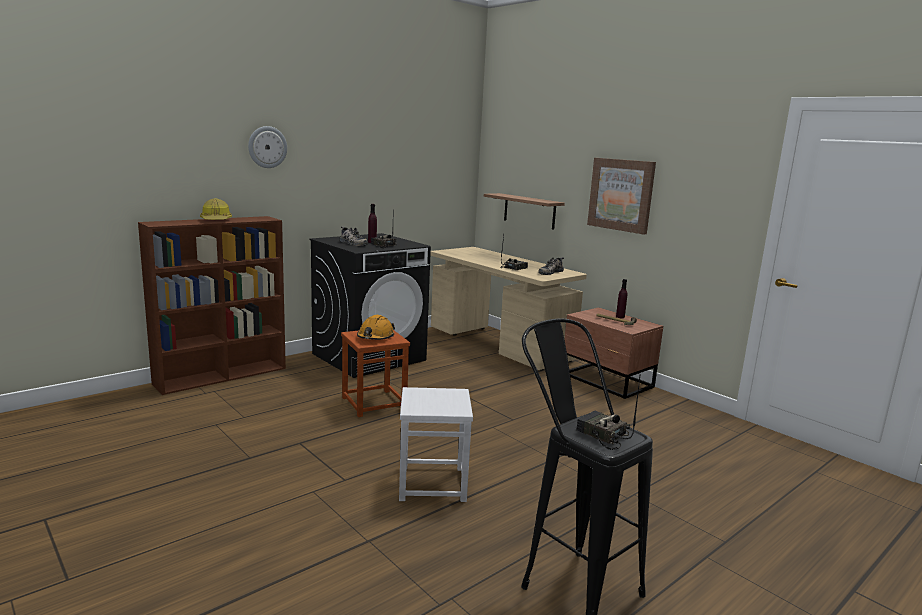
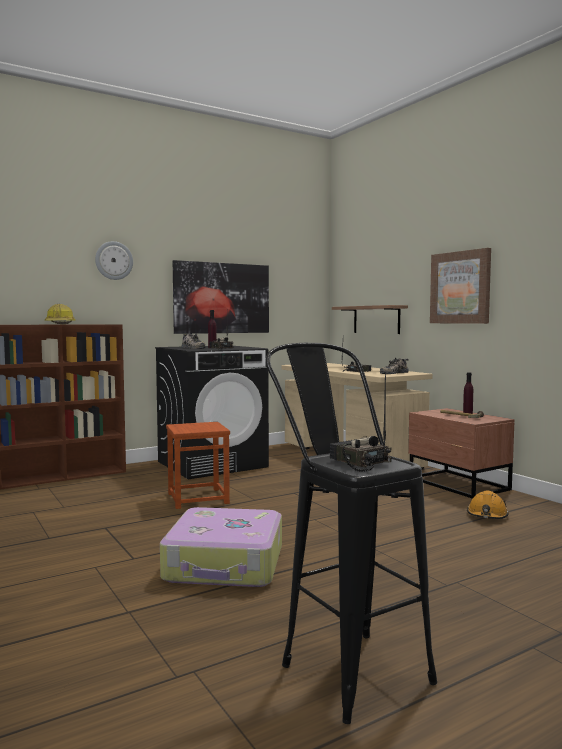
camera: 10 degrees right, 10 degrees down
orange hard hat [357,315,395,340] -> orange hard hat moved to [467,490,509,519]
white stool [399,387,473,502] -> suitcase [160,507,282,587]
none -> picture [173,260,269,334]

